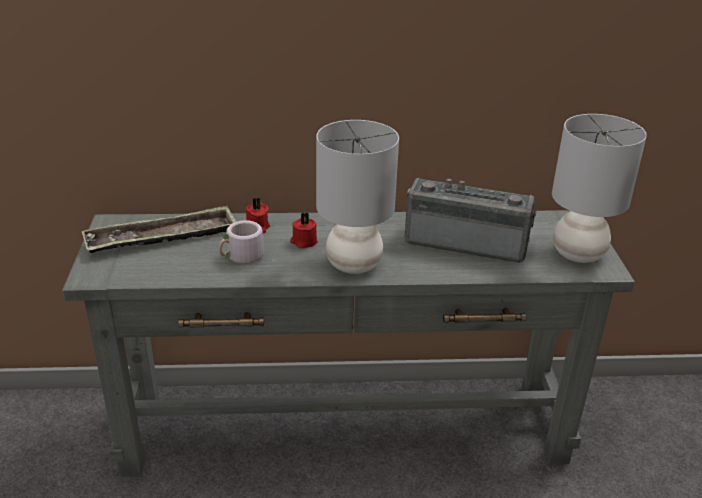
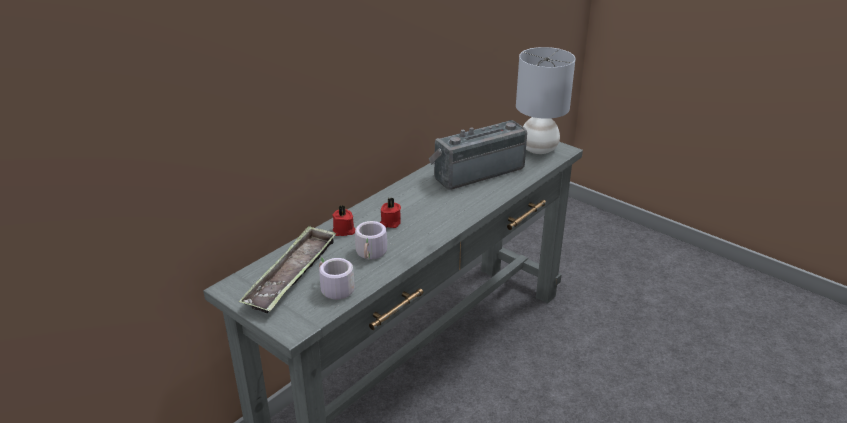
camera: 45 degrees left, 0 degrees up
grey table lamp [316,120,399,274] -> none
none -> grey mug [319,257,355,309]

